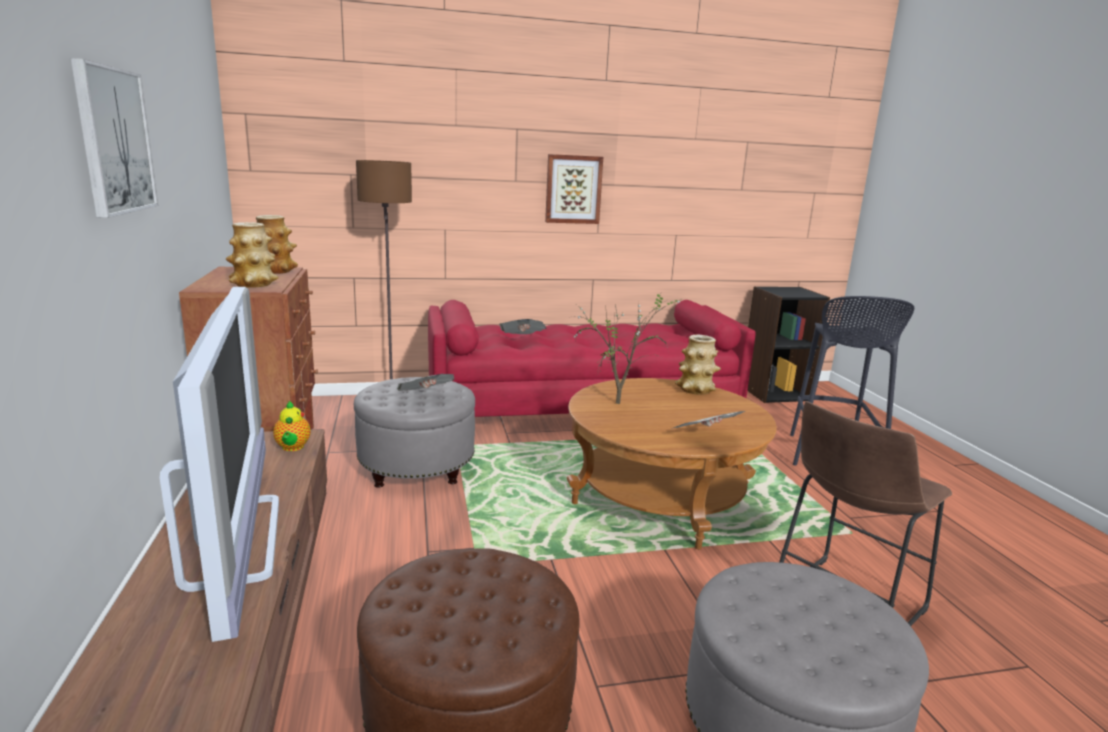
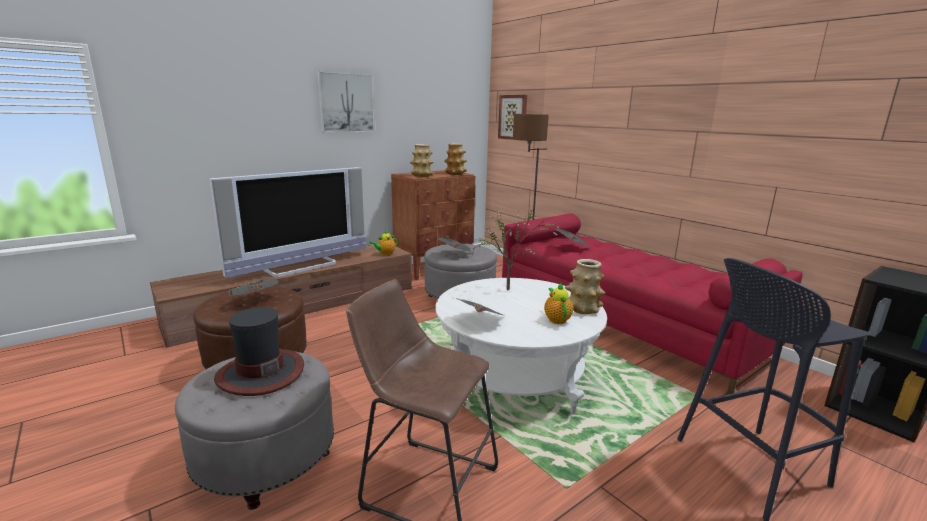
camera: 65 degrees right, 0 degrees up
picture [545,154,603,224] -> picture moved to [498,95,527,140]
brown coffee table [567,378,777,550] -> white coffee table [435,278,607,414]
none -> hat [214,307,304,396]
none -> newspaper [228,279,279,296]
none -> teapot [544,283,573,324]

